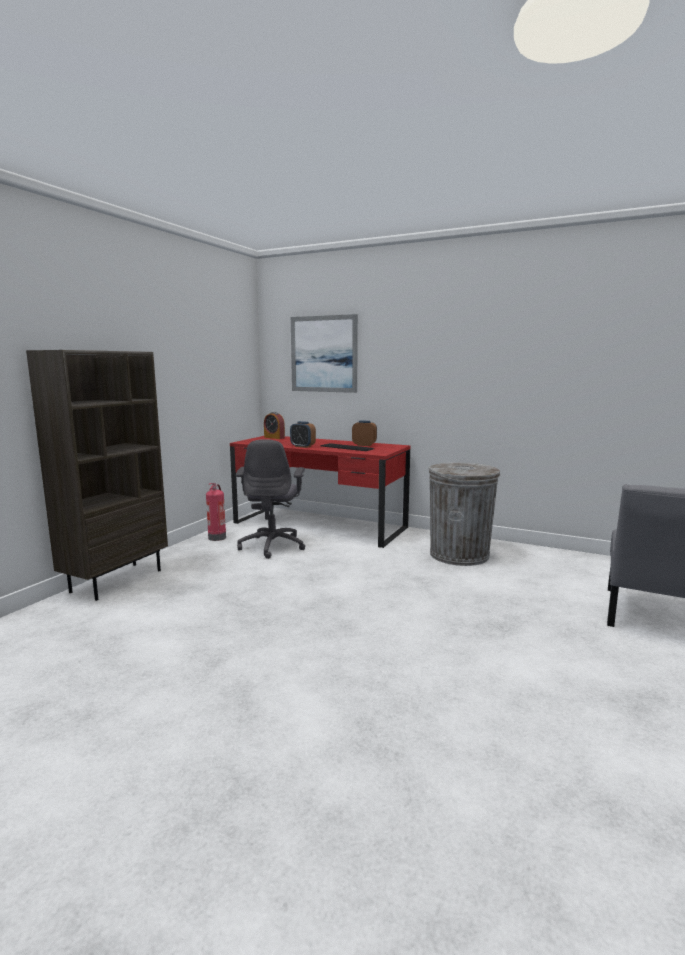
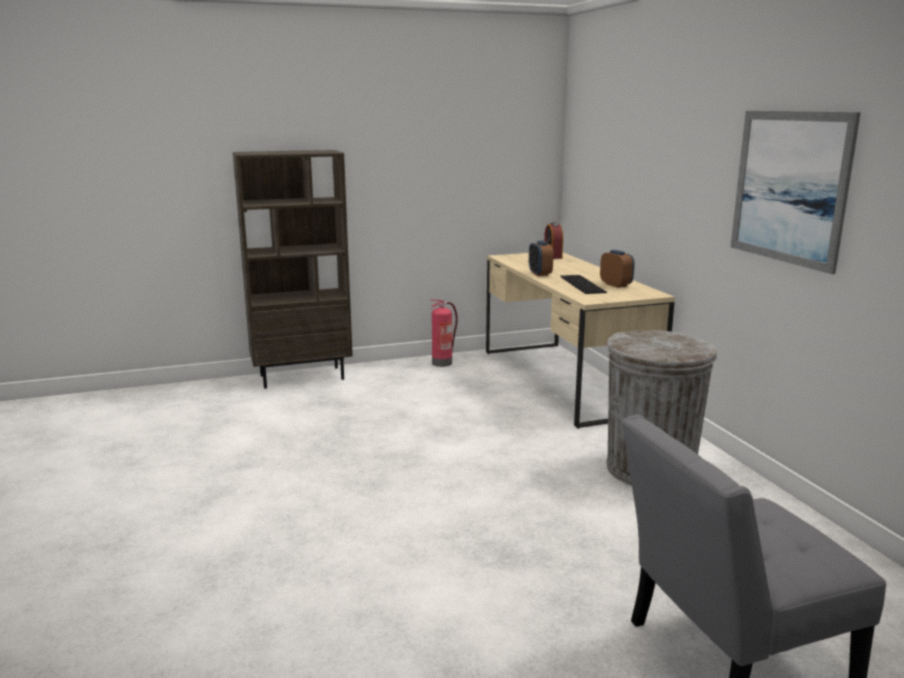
camera: 45 degrees right, 5 degrees up
red desk [230,436,411,548] -> beige desk [486,253,675,429]
grey office chair [236,439,305,559] -> none
picture [291,314,358,393] -> picture moved to [731,111,861,274]

